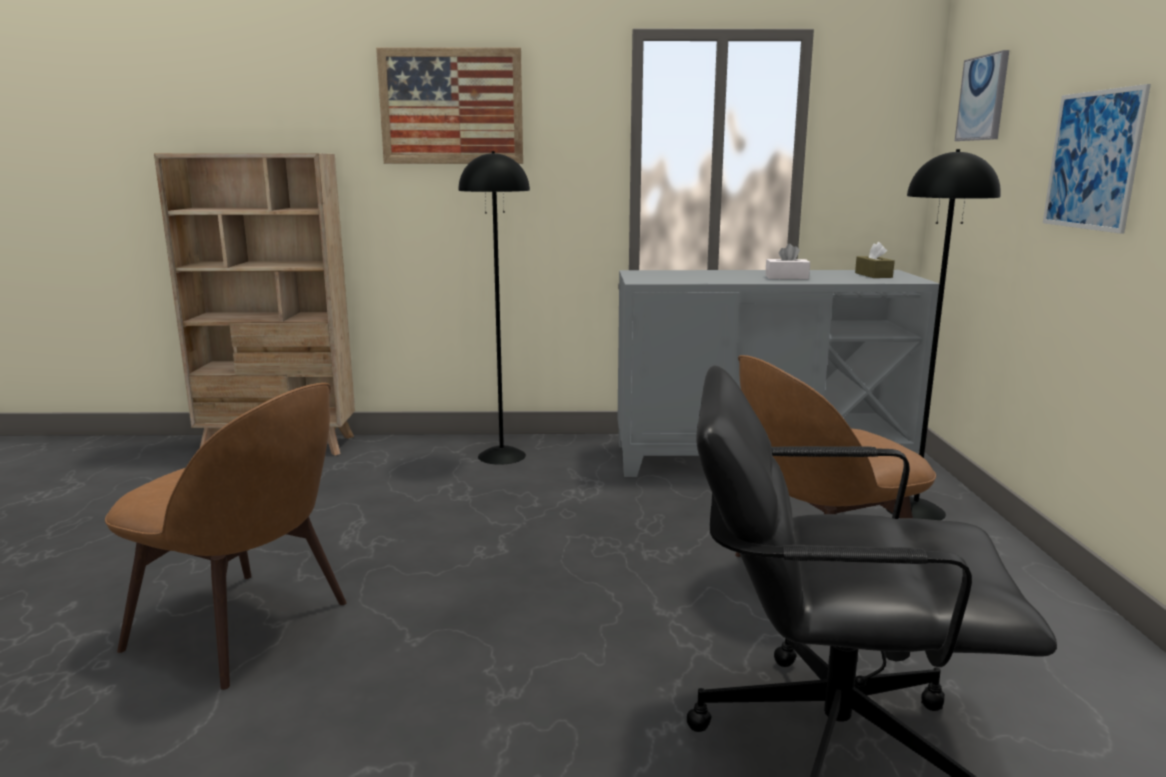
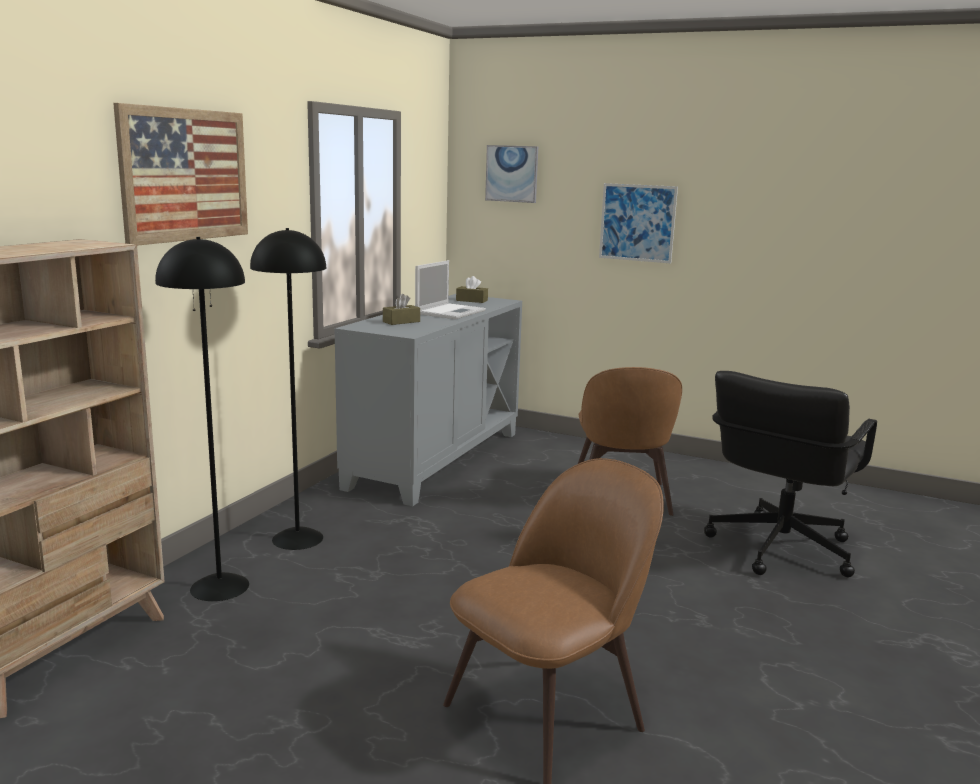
camera: 65 degrees left, 0 degrees up
white tissue box [765,243,810,279] -> laptop [415,260,486,319]
black floor lamp [886,149,1001,520] -> black floor lamp moved to [155,237,249,601]
none -> brown tissue box [383,294,420,325]

